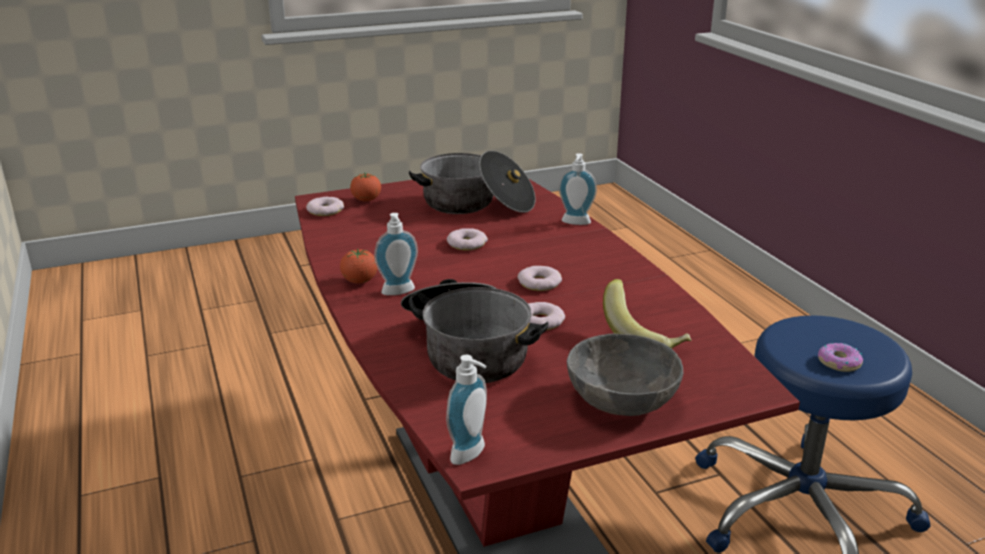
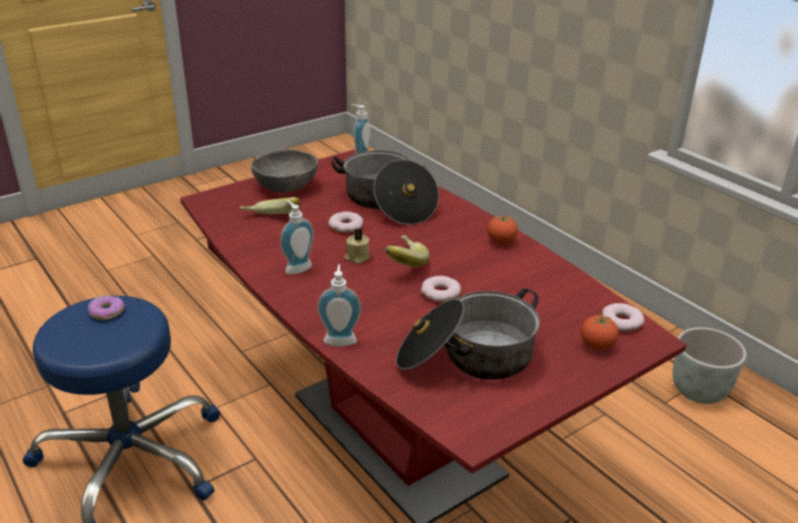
camera: 165 degrees right, 5 degrees up
soap dispenser [374,213,418,295] -> soap dispenser moved to [280,201,314,275]
donut [518,266,562,291] -> beige candle [344,229,370,264]
none -> banana [385,235,430,267]
none -> grey planter [673,327,746,404]

